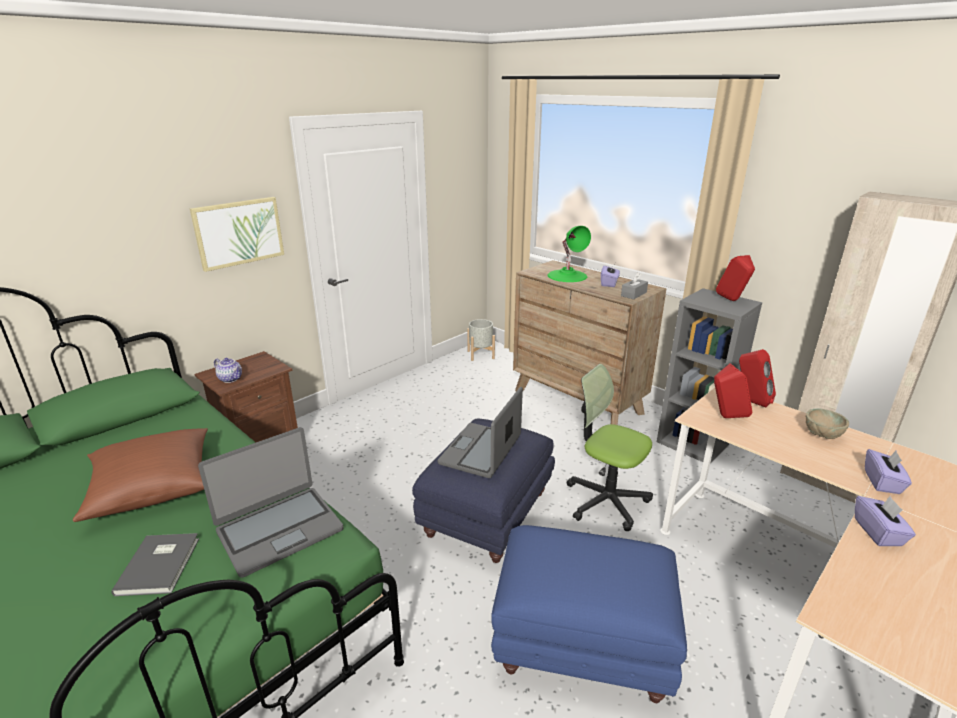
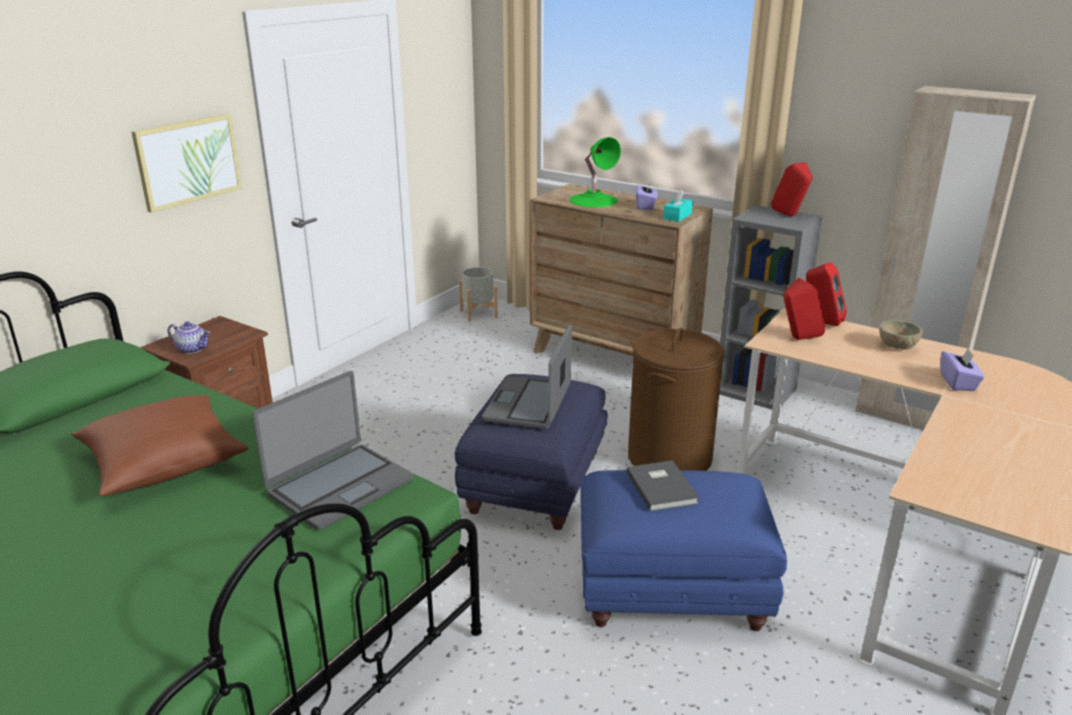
camera: 10 degrees left, 0 degrees up
grey book [112,533,199,596] -> grey book moved to [626,461,699,511]
office chair [567,364,653,531] -> brown laundry basket [628,327,724,471]
grey tissue box [621,273,648,299] -> turquoise tissue box [663,190,693,222]
purple tissue box [855,496,916,546] -> none

